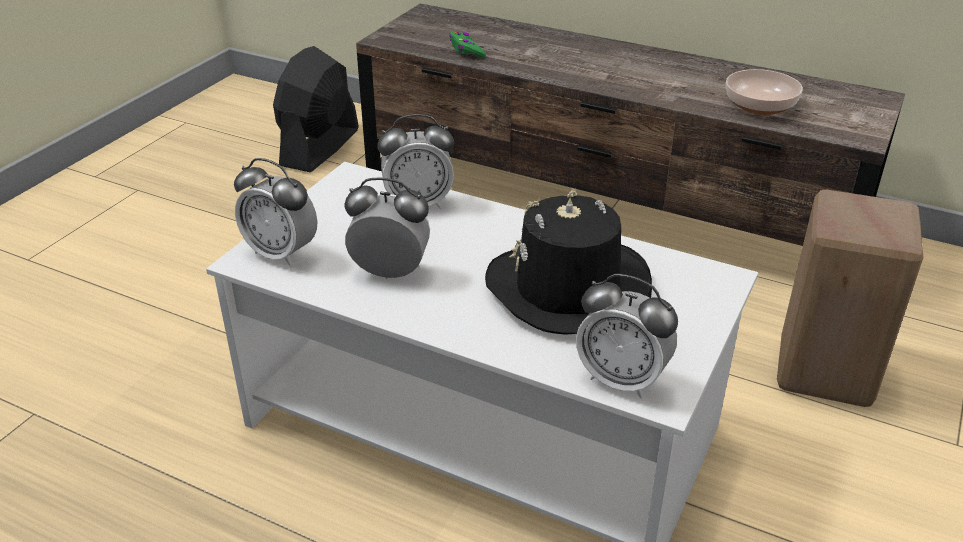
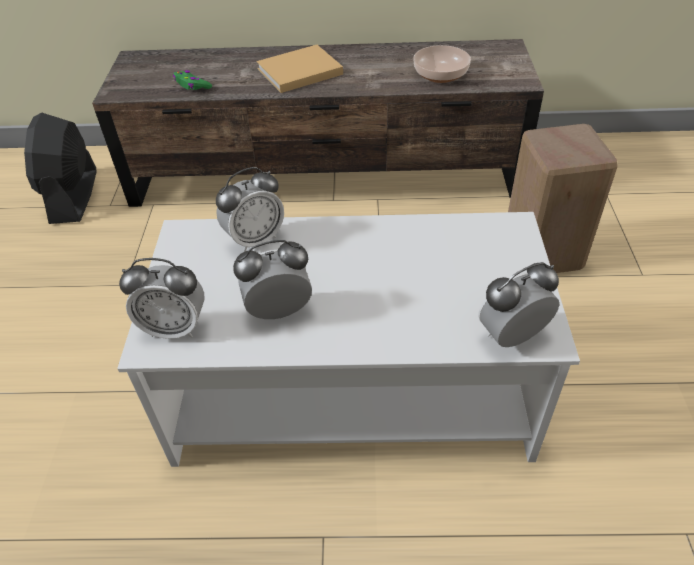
camera: 25 degrees left, 10 degrees up
black hat [485,190,652,335] -> none
alarm clock [576,274,678,398] -> alarm clock turned 150 degrees clockwise [478,262,560,347]
none -> beige book [257,45,343,93]

